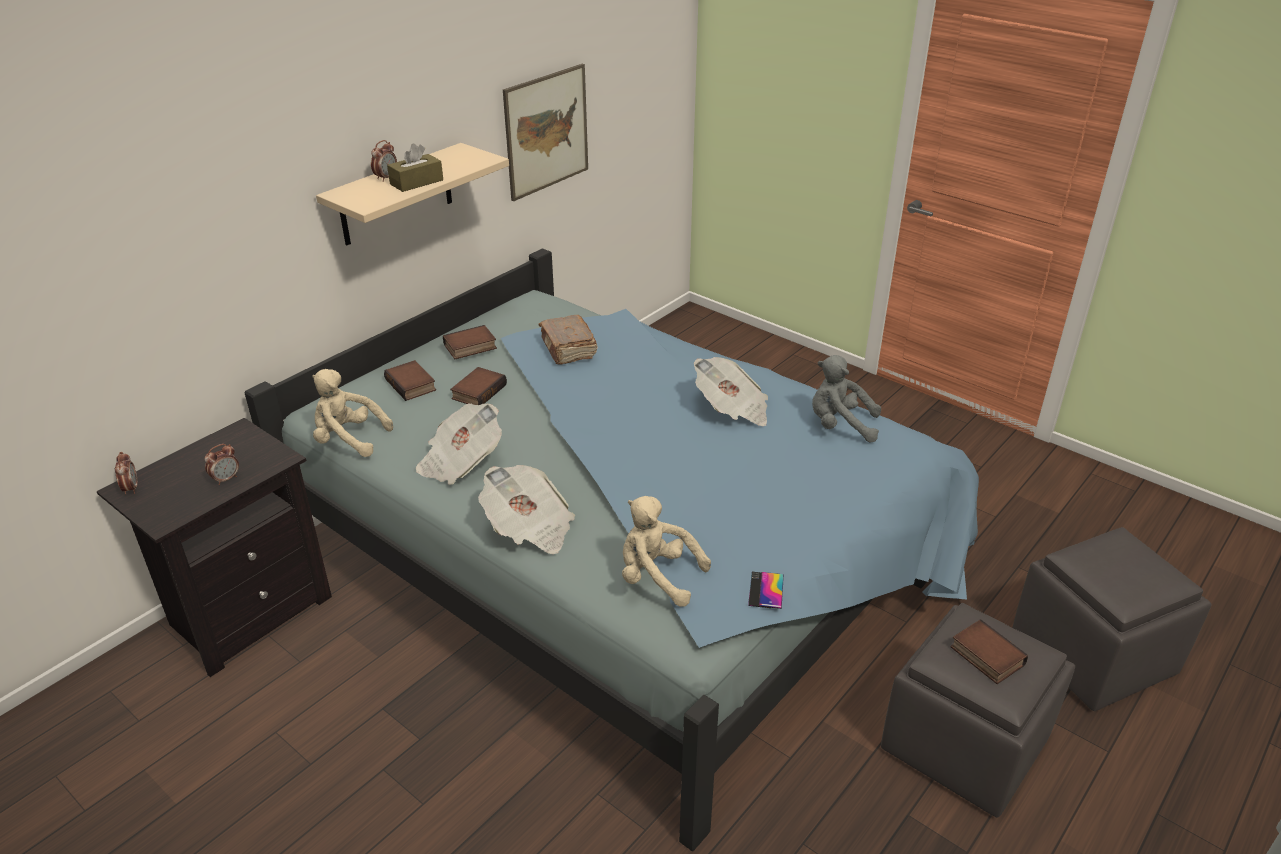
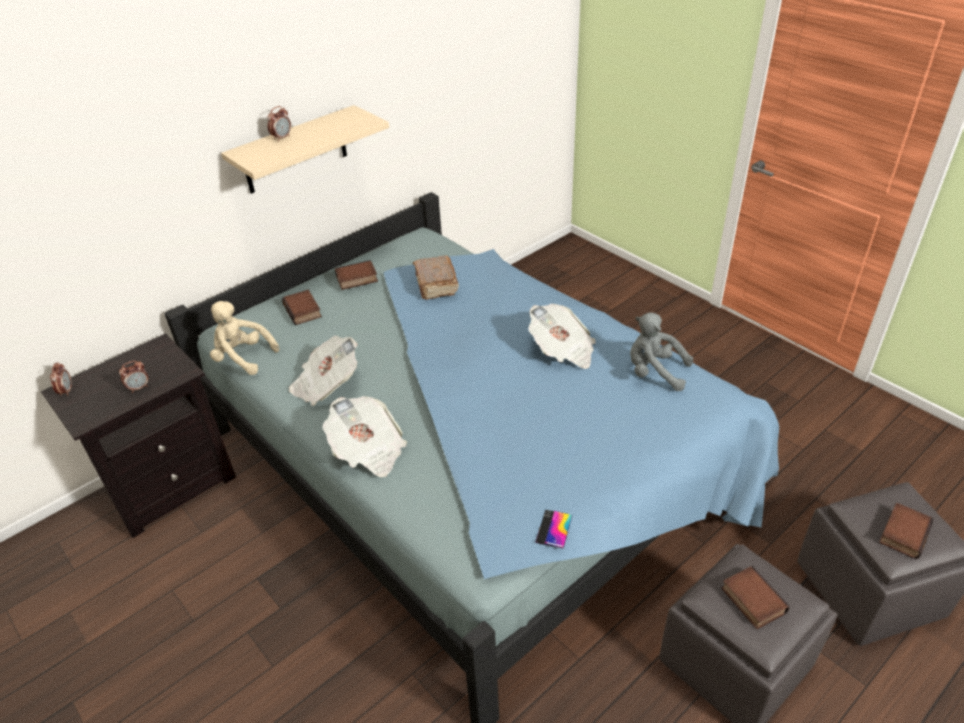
camera: 10 degrees right, 5 degrees up
brown tissue box [387,143,443,192] -> none
book [450,367,507,405] -> book moved to [879,503,933,559]
picture [503,64,588,201] -> none
beige plush toy [622,496,711,607] -> none

